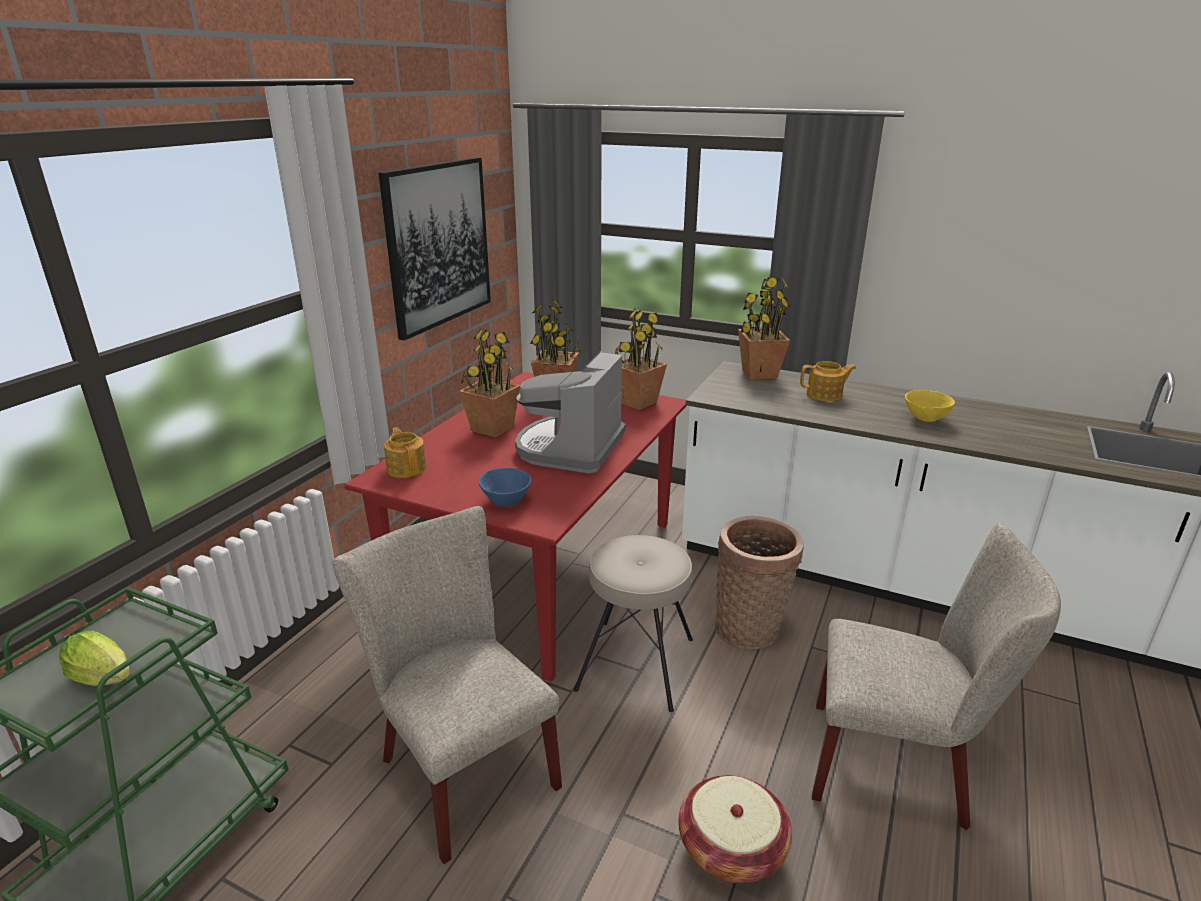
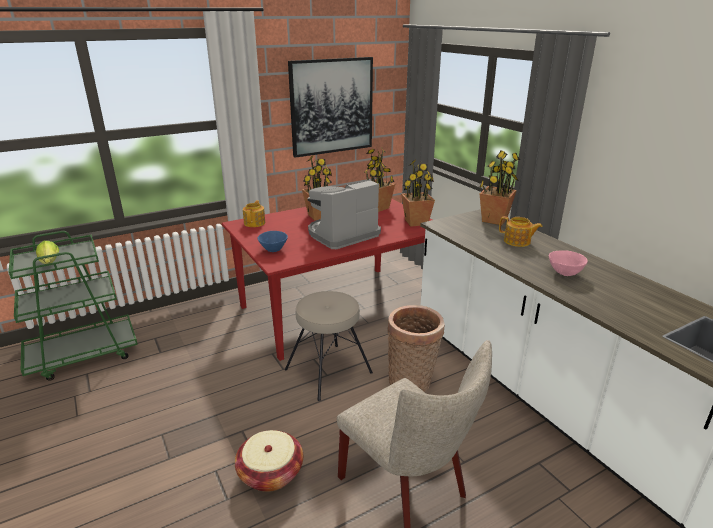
camera: 35 degrees right, 0 degrees up
beige chair [332,506,562,864] -> none
yellow bowl [905,390,955,422] -> pink bowl [549,250,588,276]

